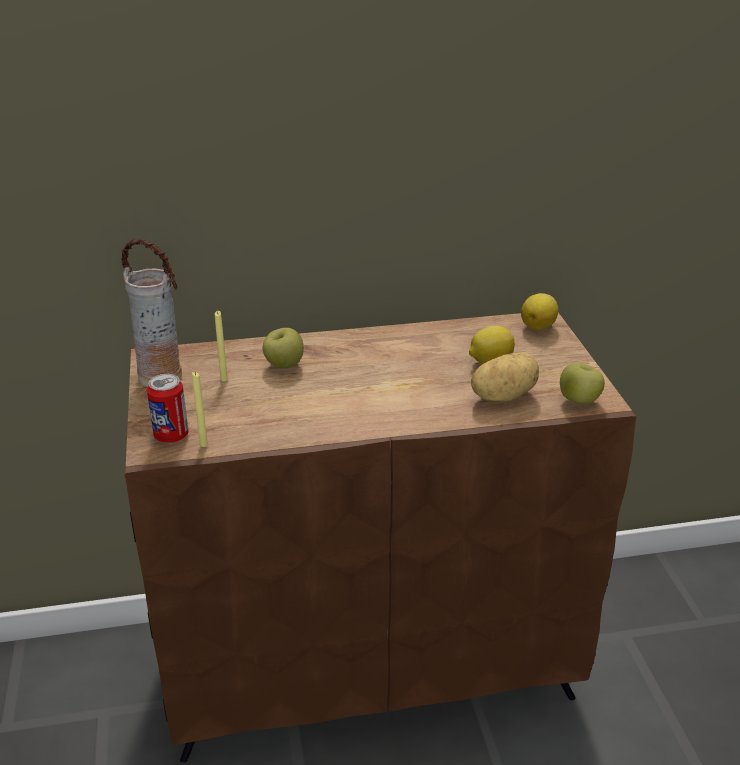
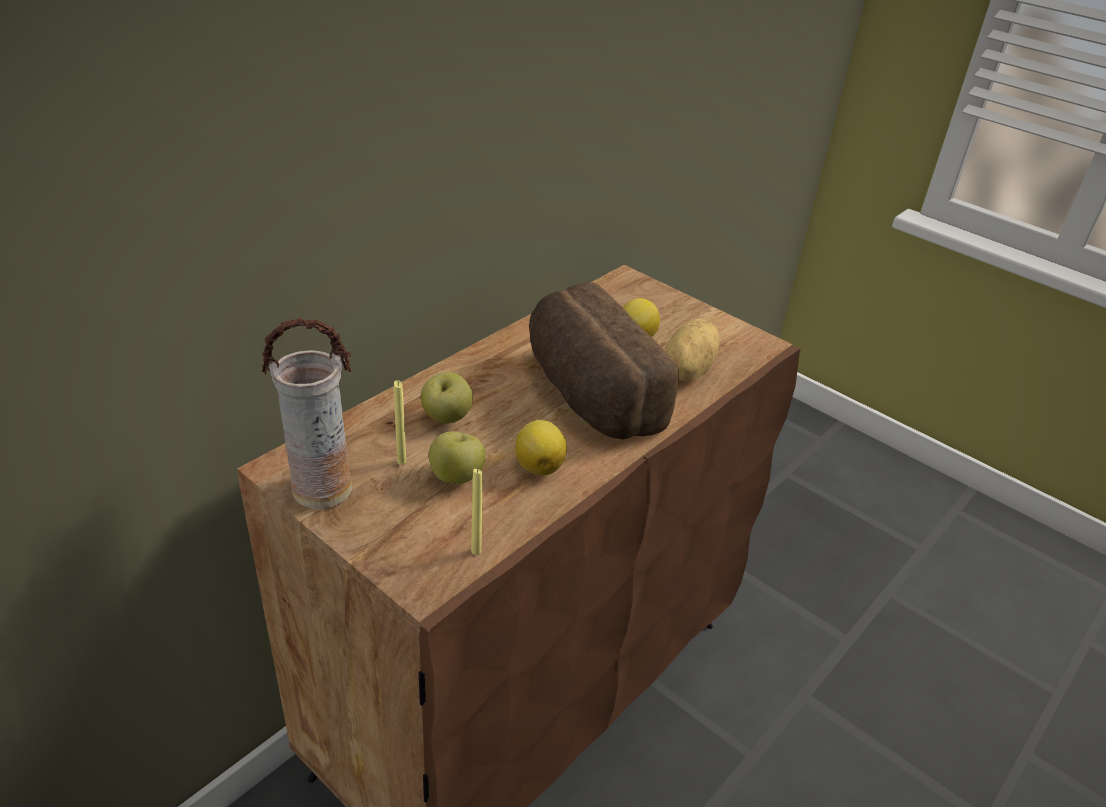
camera: 40 degrees left, 5 degrees up
can [147,374,188,443] -> none
lemon [521,293,559,331] -> lemon moved to [515,420,567,475]
apple [560,363,605,404] -> apple moved to [429,431,485,484]
none -> bread [529,282,679,439]

